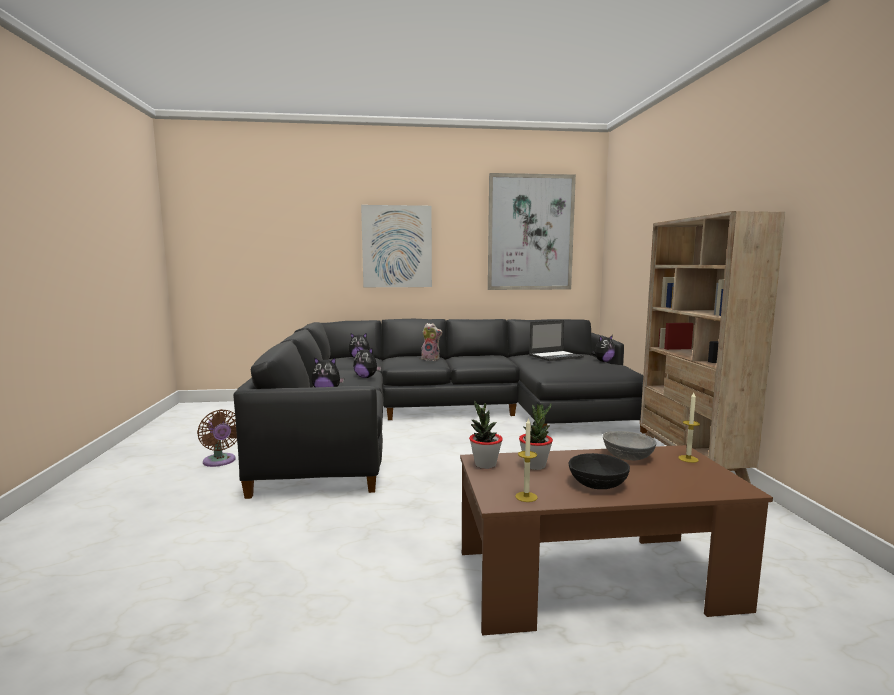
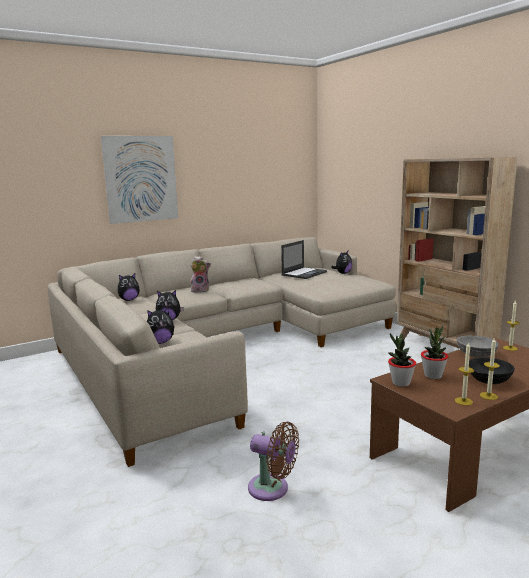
camera: 25 degrees left, 5 degrees up
brown fan [197,409,237,467] -> brown fan moved to [248,422,299,501]
black sofa [233,319,648,499] -> beige sofa [48,237,396,467]
picture [488,173,576,290] -> none
none -> candle [480,338,500,400]

